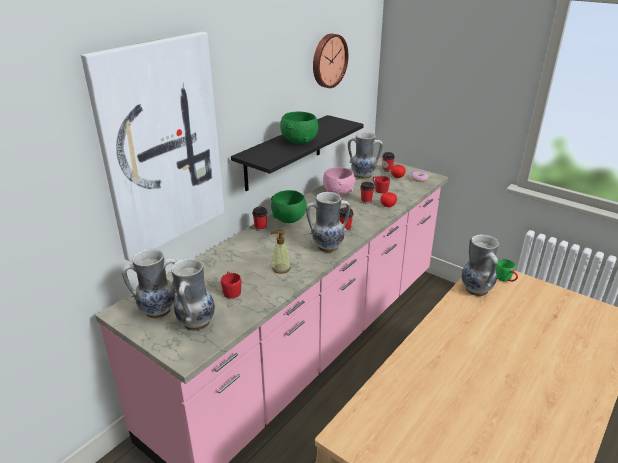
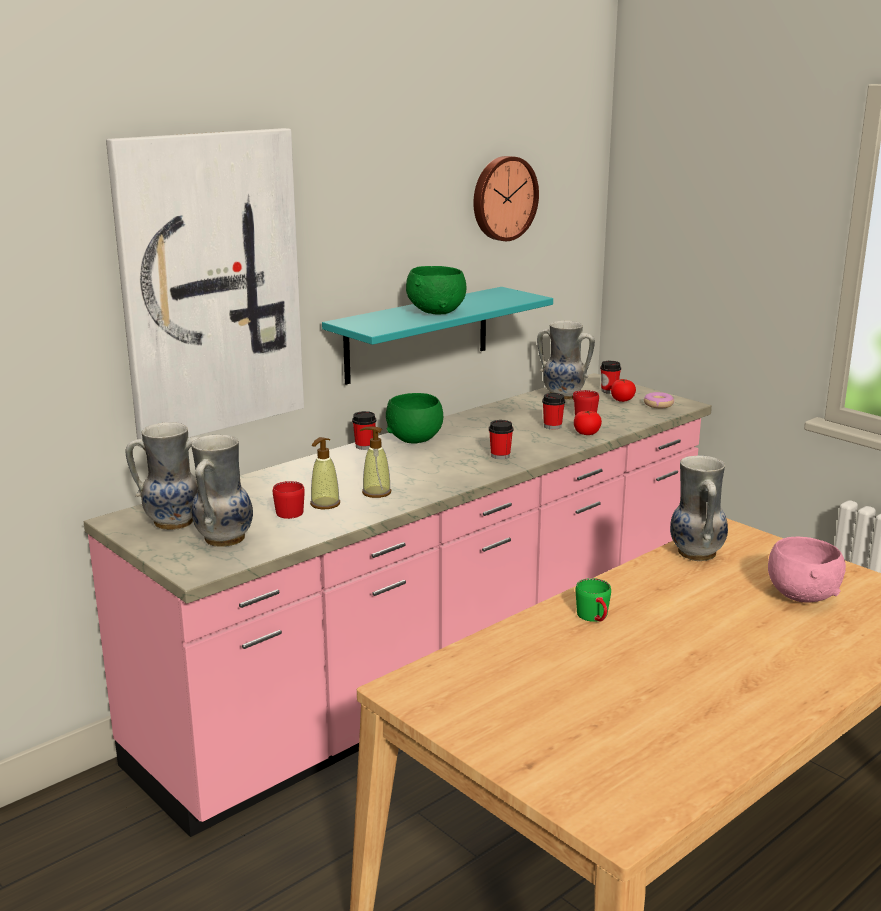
camera: 10 degrees right, 10 degrees down
black shelf [231,115,364,191] -> turquoise shelf [322,287,553,385]
vase [306,192,351,252] -> none
pink bowl [323,167,355,196] -> pink bowl moved to [768,537,846,603]
green mug [496,259,518,282] -> green mug moved to [576,578,611,622]
none -> soap dispenser [310,437,340,509]

